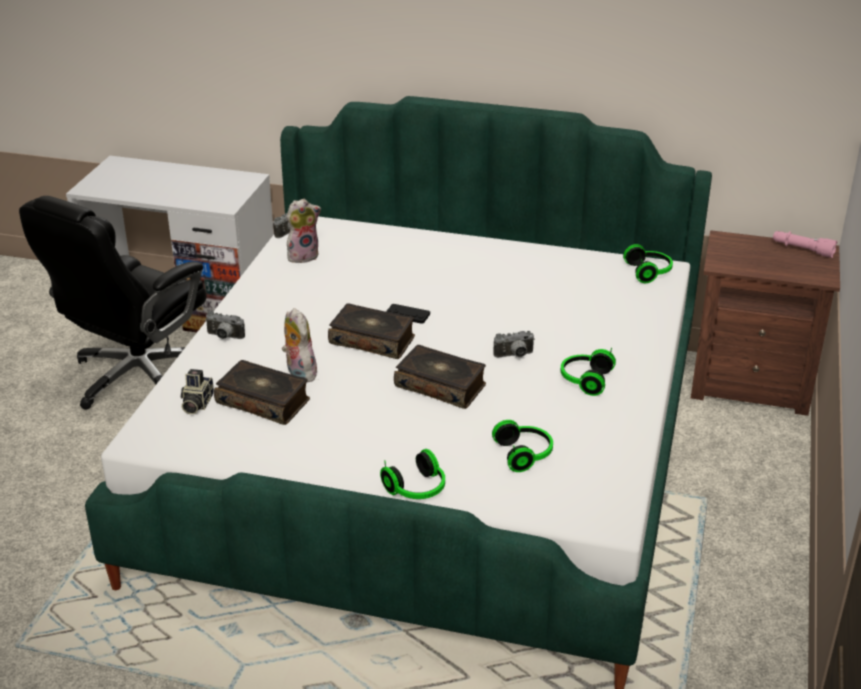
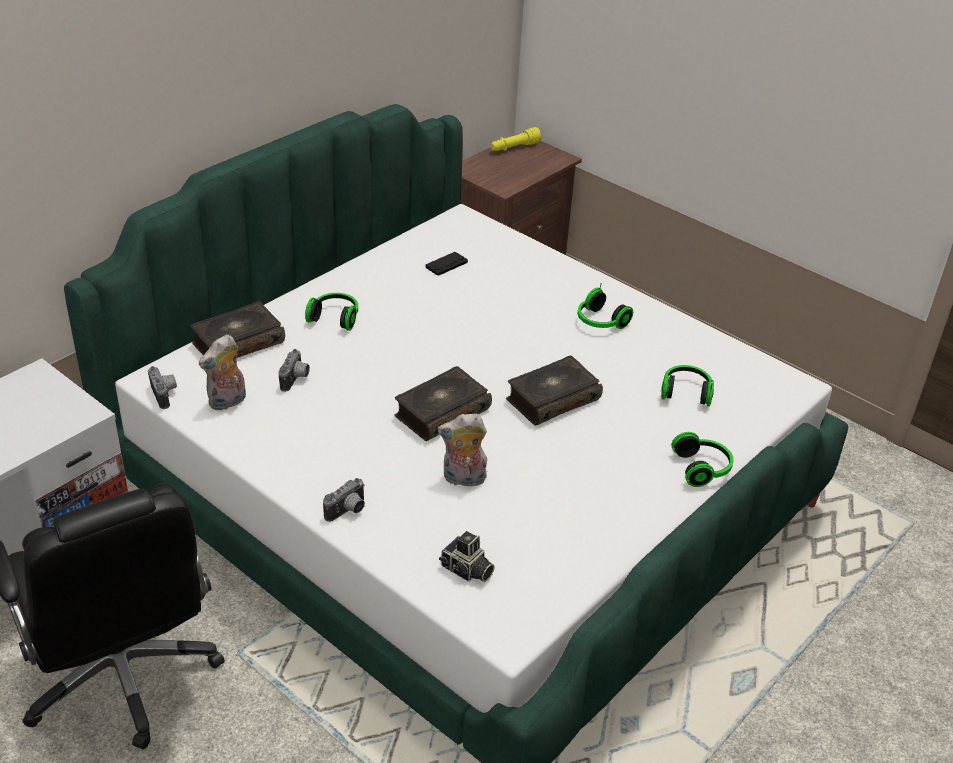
camera: 65 degrees left, 5 degrees up
book [214,360,310,425] -> book moved to [190,301,285,358]
plush toy [287,199,321,263] -> plush toy turned 135 degrees counterclockwise [199,334,246,410]
black game controller [386,304,430,324] -> black game controller moved to [426,252,468,276]
camera [493,331,535,358] -> camera moved to [278,349,310,392]
headphones [623,244,673,283] -> headphones moved to [305,293,358,331]
pink flashlight [773,231,837,258] -> yellow flashlight [491,127,542,151]

